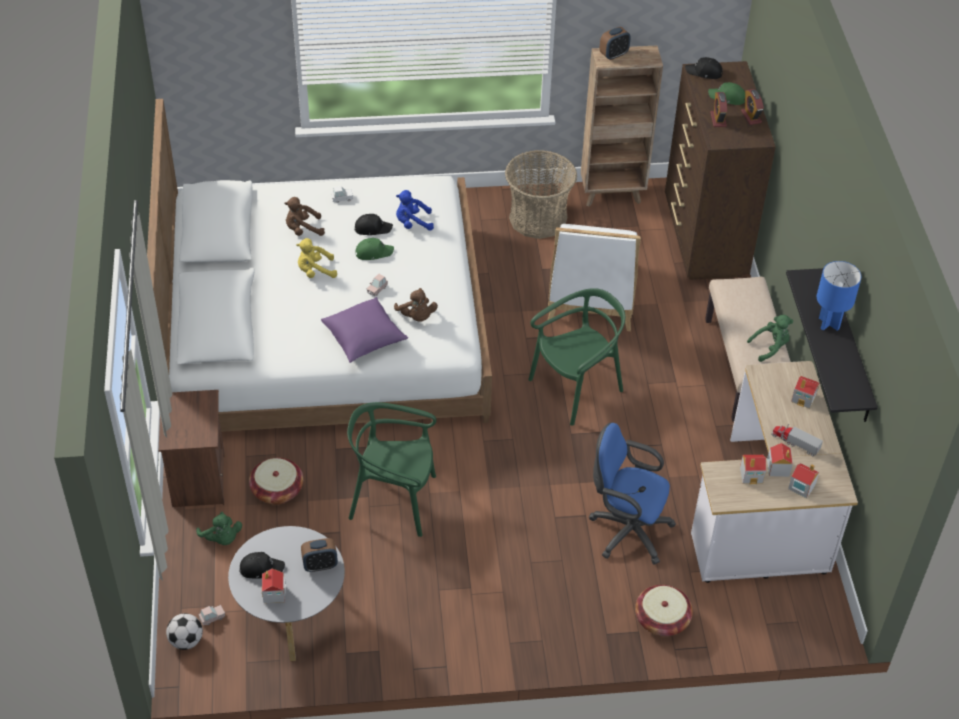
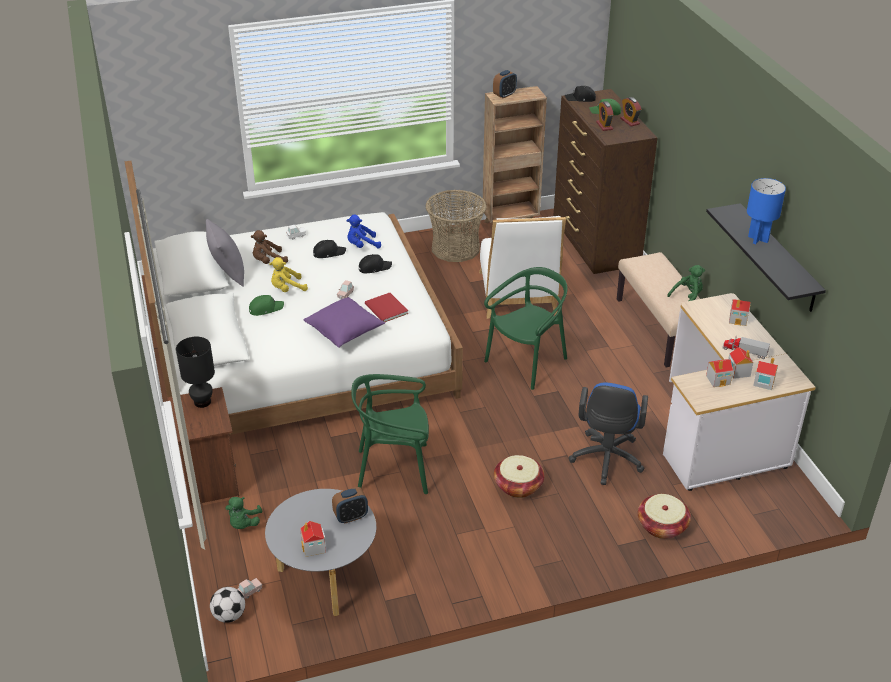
camera: 10 degrees left, 10 degrees down
green plush toy [196,512,242,545] -> green plush toy turned 60 degrees clockwise [225,497,263,529]
black cap [239,552,285,579] -> black cap moved to [359,254,392,273]
basket [249,458,303,505] -> basket moved to [494,455,544,498]
green cap [356,238,394,260] -> green cap moved to [249,295,284,316]
brown plush toy [394,288,438,322] -> red book [365,293,408,322]
blue office chair [589,423,676,565] -> blue office chair turned 90 degrees counterclockwise [569,382,648,485]
none -> black table lamp [176,337,215,408]
none -> grey pillow [206,219,244,287]

